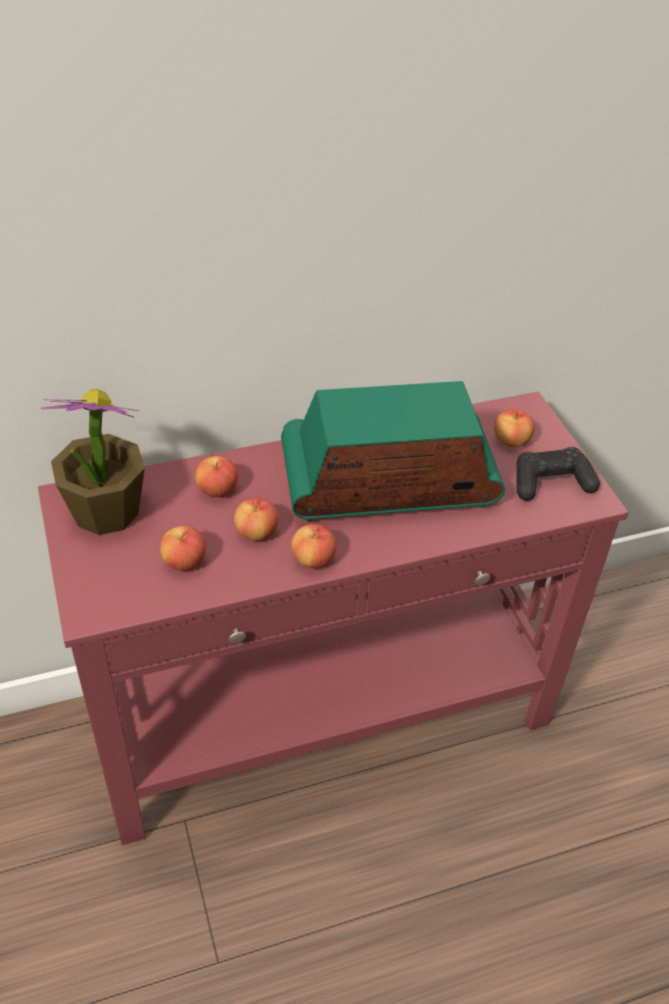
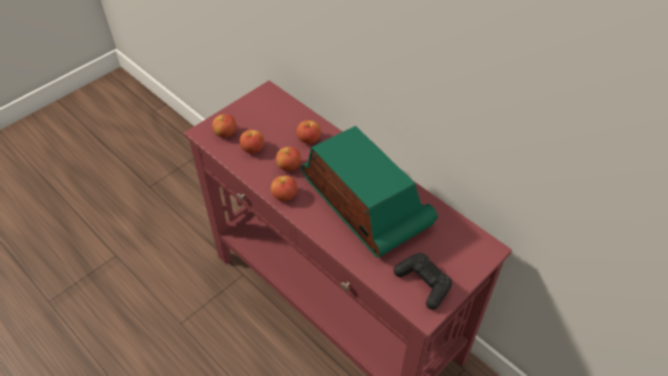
camera: 65 degrees right, 5 degrees up
potted plant [40,389,145,535] -> none
apple [494,409,535,447] -> apple moved to [212,114,237,138]

